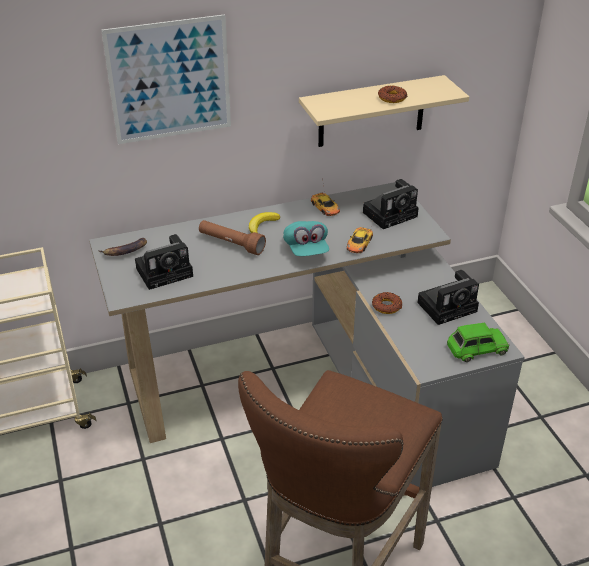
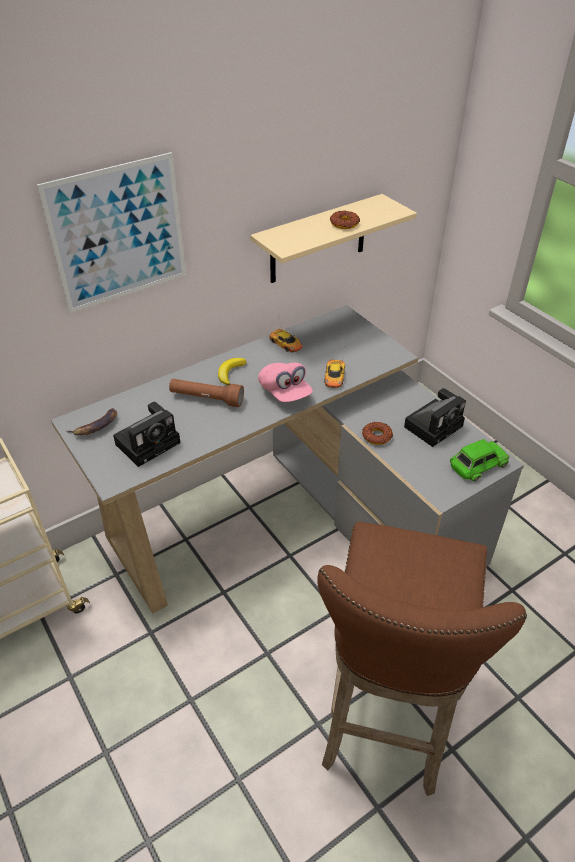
camera: 15 degrees left, 5 degrees up
turquoise cap [283,221,329,256] -> pink cap [258,362,313,402]
camera [363,179,419,229] -> none

